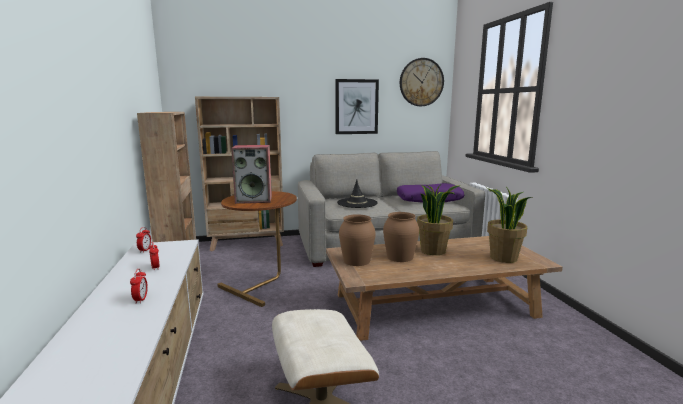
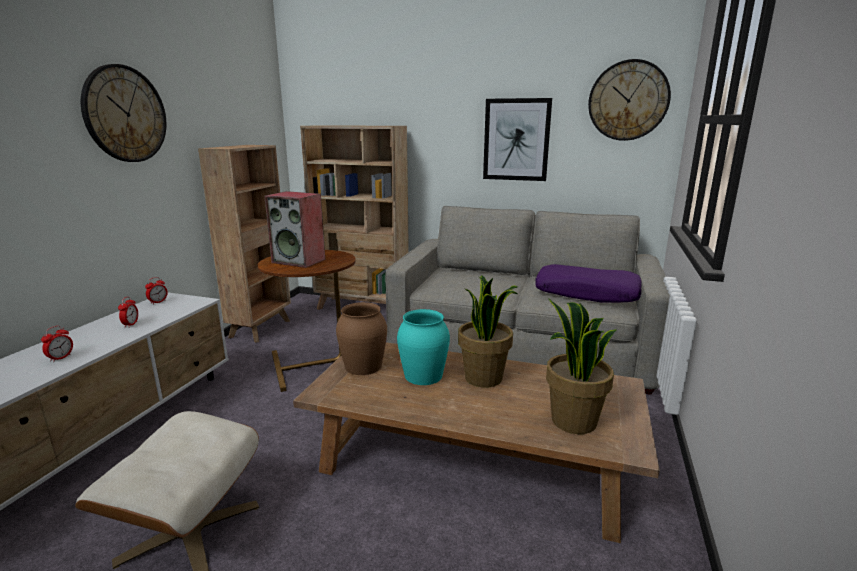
camera: 30 degrees right, 5 degrees up
black hat [337,179,378,208] -> none
brown vase [383,212,419,262] -> turquoise vase [397,309,450,385]
none -> wall clock [81,64,166,162]

